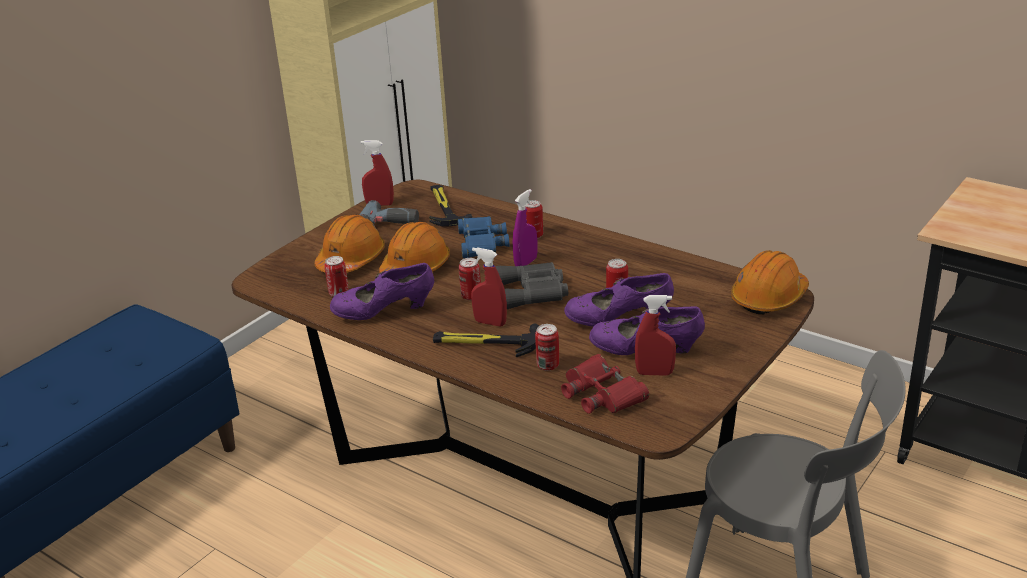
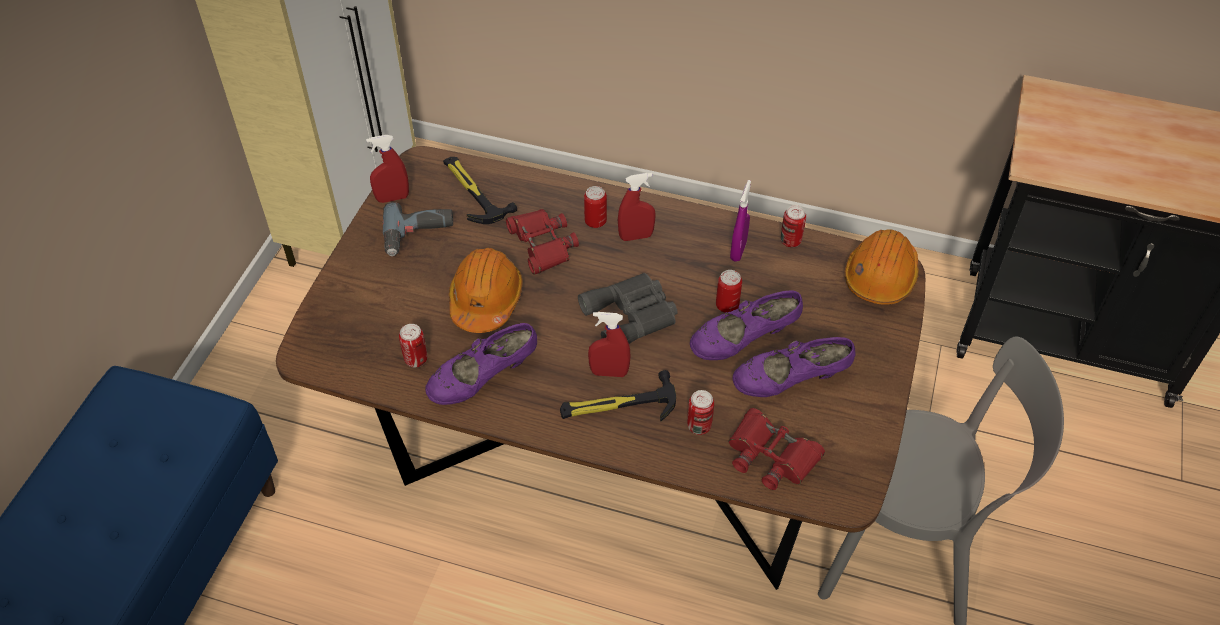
camera: 20 degrees left, 20 degrees up
orange hard hat [314,214,385,273] -> none
blue binoculars [458,216,509,258] -> red binoculars [506,209,579,275]
can [459,258,481,300] -> can moved to [781,205,806,247]
purple spray bottle [513,189,537,266] -> purple spray bottle moved to [730,180,751,262]
red spray bottle [635,295,676,376] -> red spray bottle moved to [618,173,656,241]

